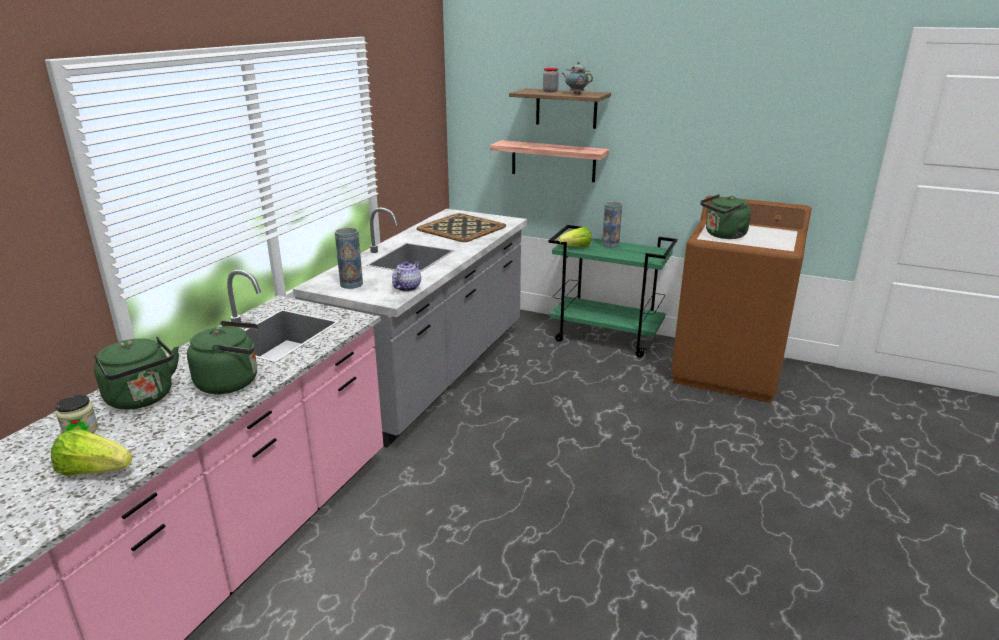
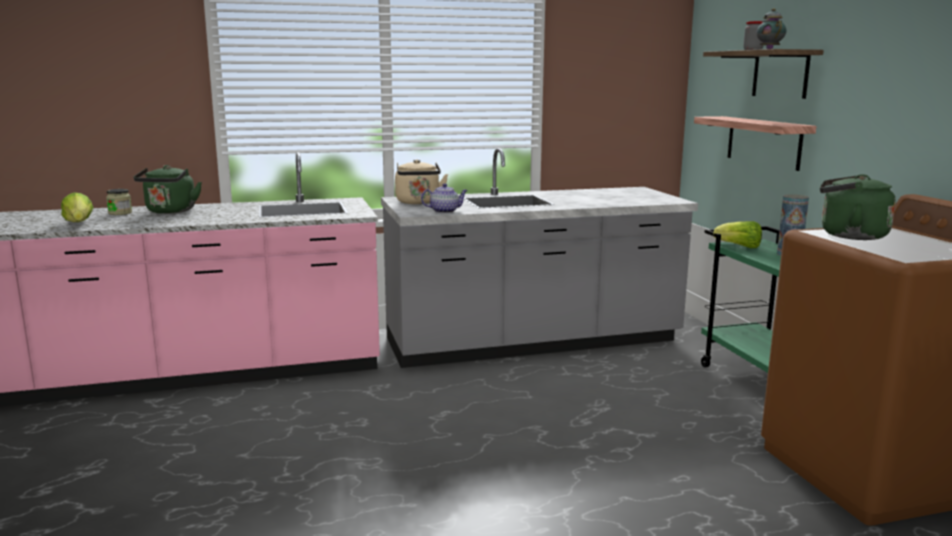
camera: 50 degrees right, 10 degrees down
green kettle [187,321,259,394] -> none
vase [335,228,363,289] -> beige kettle [395,159,448,204]
tray [417,213,506,242] -> none

